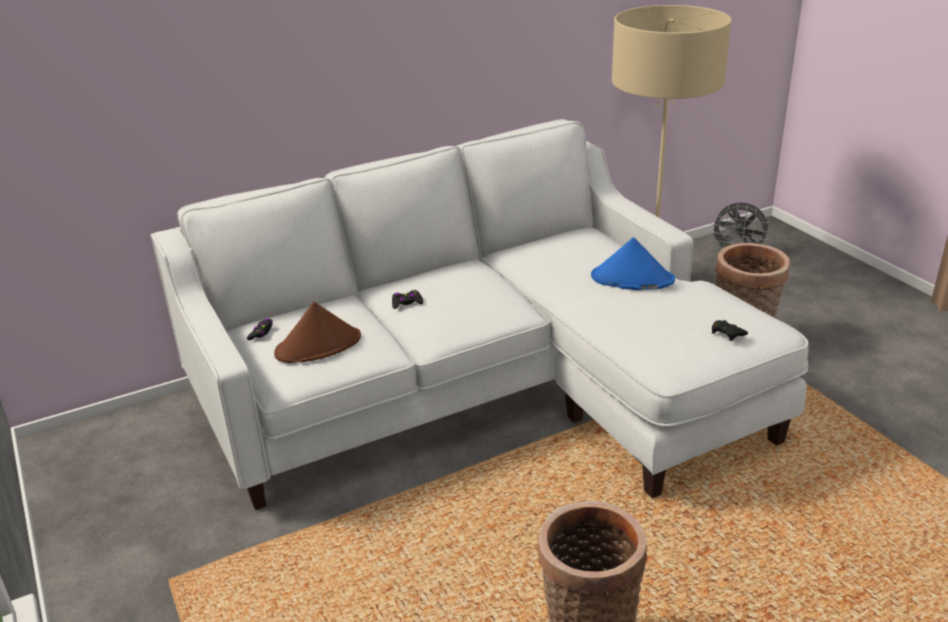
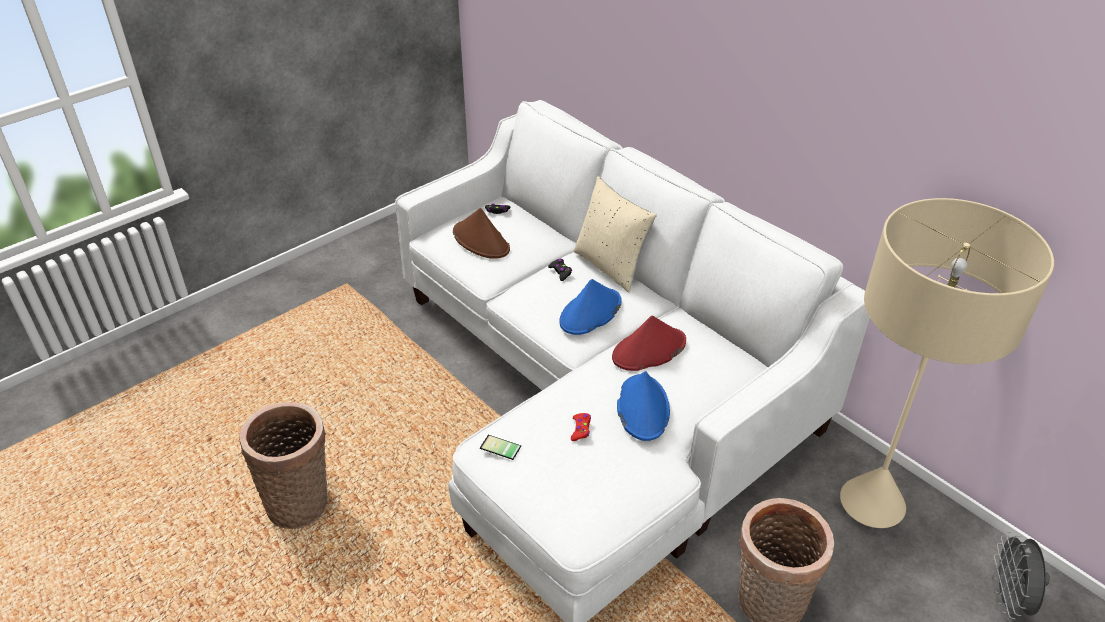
camera: 75 degrees right, 10 degrees up
black game controller [712,320,748,341] -> none
none -> phone [480,435,521,460]
none -> blue hat [559,279,621,335]
none -> red game controller [571,413,591,441]
none -> beige pillow [573,176,657,292]
none -> red hat [612,316,686,371]

